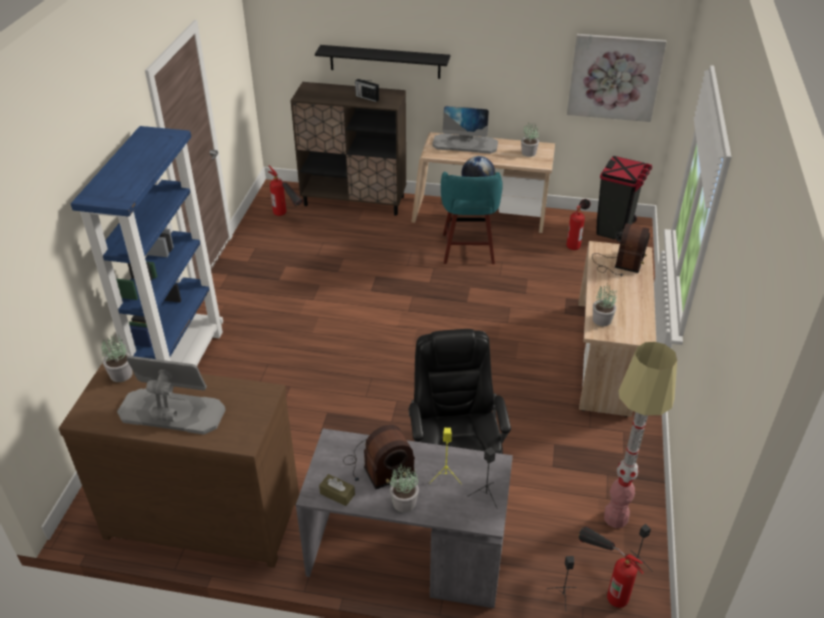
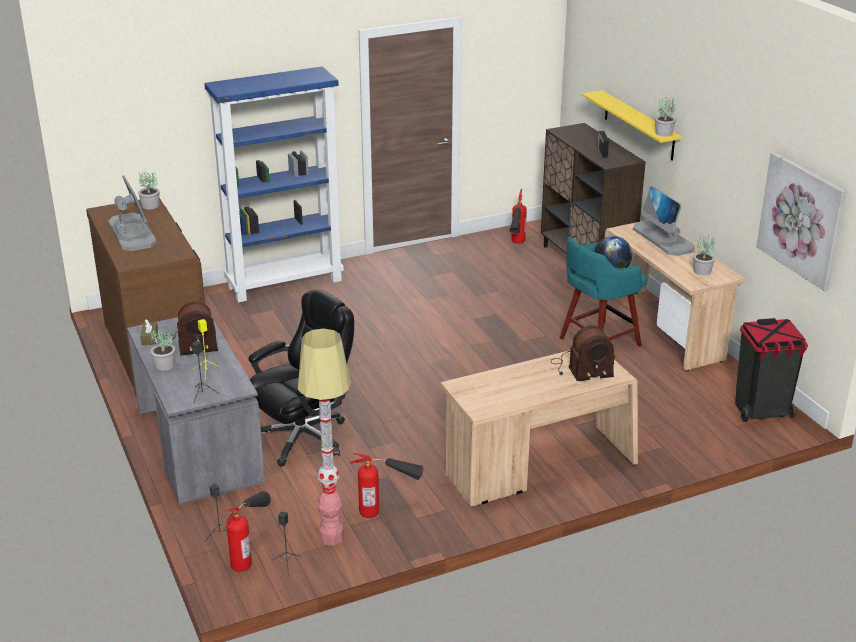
camera: 55 degrees right, 10 degrees down
black shelf [315,45,450,79] -> yellow shelf [582,90,682,160]
radio [343,425,415,489] -> radio turned 45 degrees counterclockwise [163,302,218,356]
fire extinguisher [566,199,590,250] -> fire extinguisher moved to [350,453,423,518]
potted plant [593,283,617,326] -> potted plant moved to [655,97,676,137]

